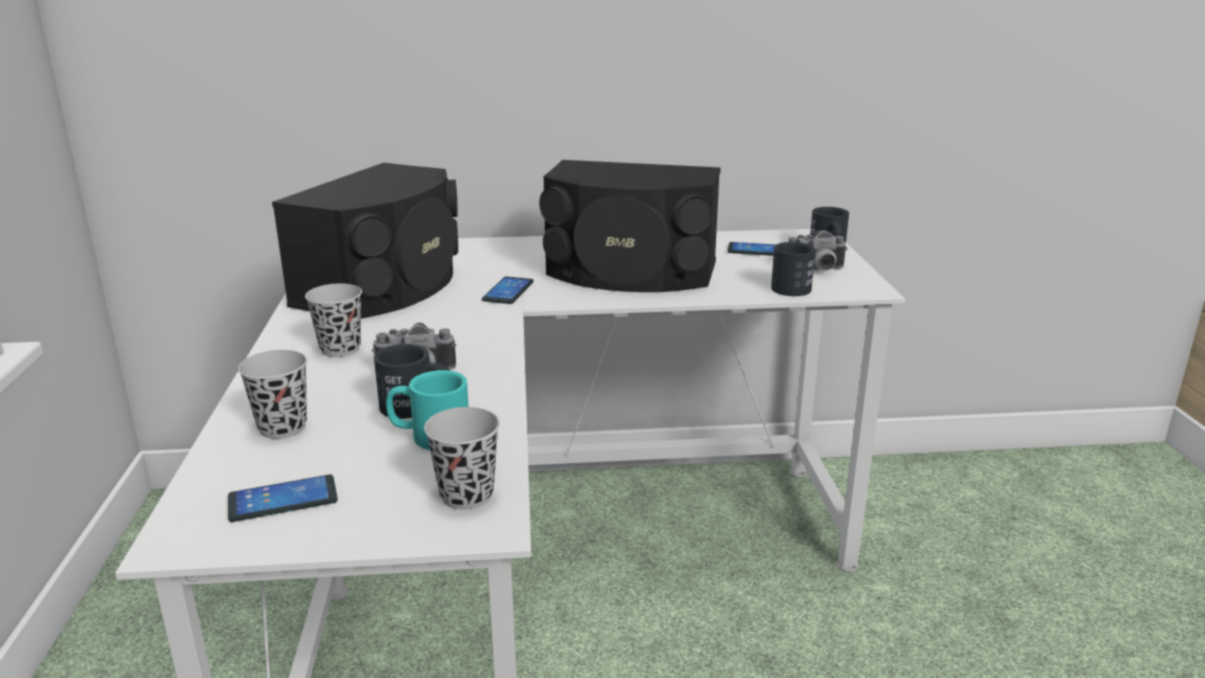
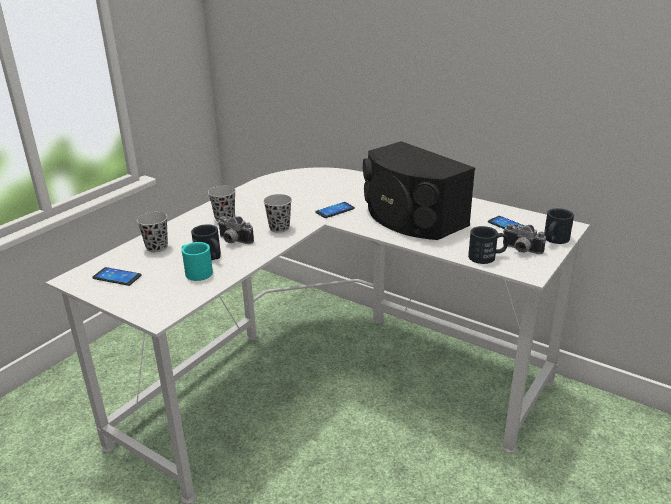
camera: 40 degrees right, 5 degrees up
black speaker [272,163,458,319] -> none
black cup [424,407,500,510] -> black cup moved to [263,194,292,233]

